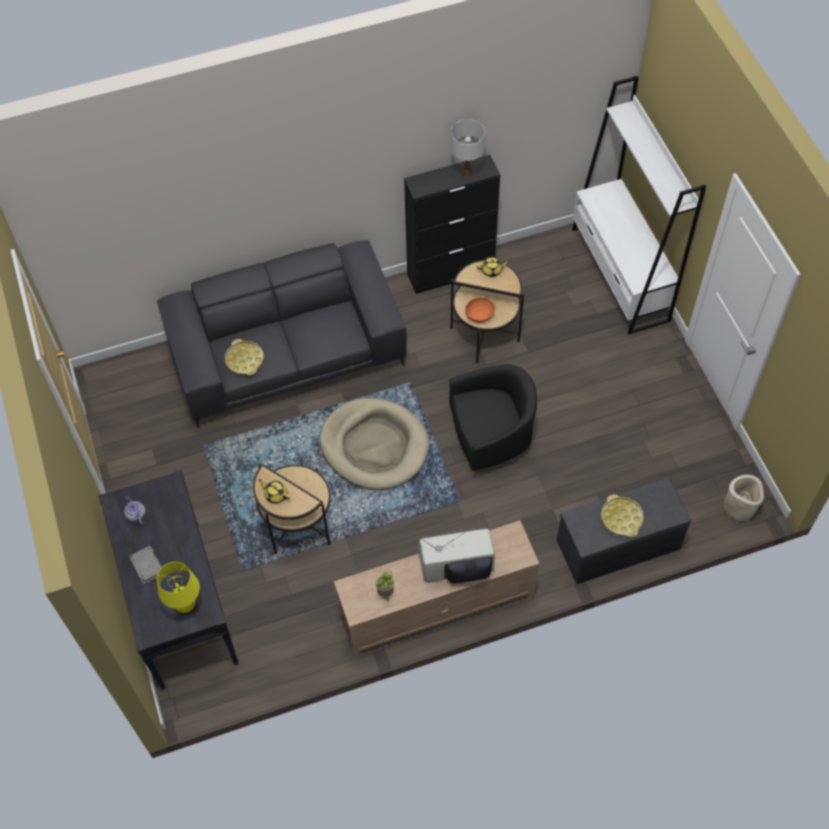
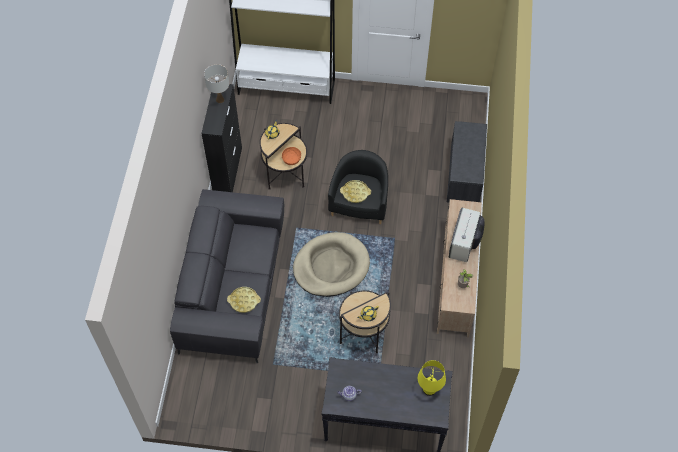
camera: 65 degrees left, 0 degrees up
grey book [129,546,162,584] -> none
yellow tray [601,494,644,538] -> yellow tray moved to [340,180,371,203]
beige planter [724,475,764,521] -> none

